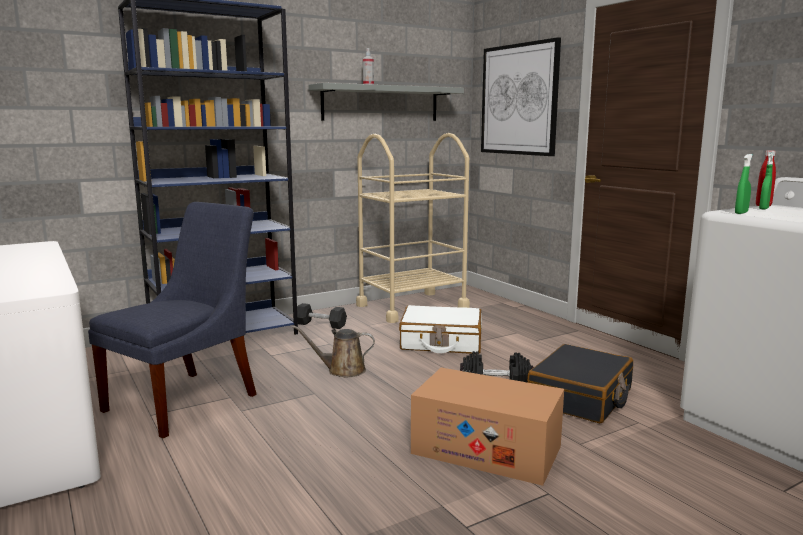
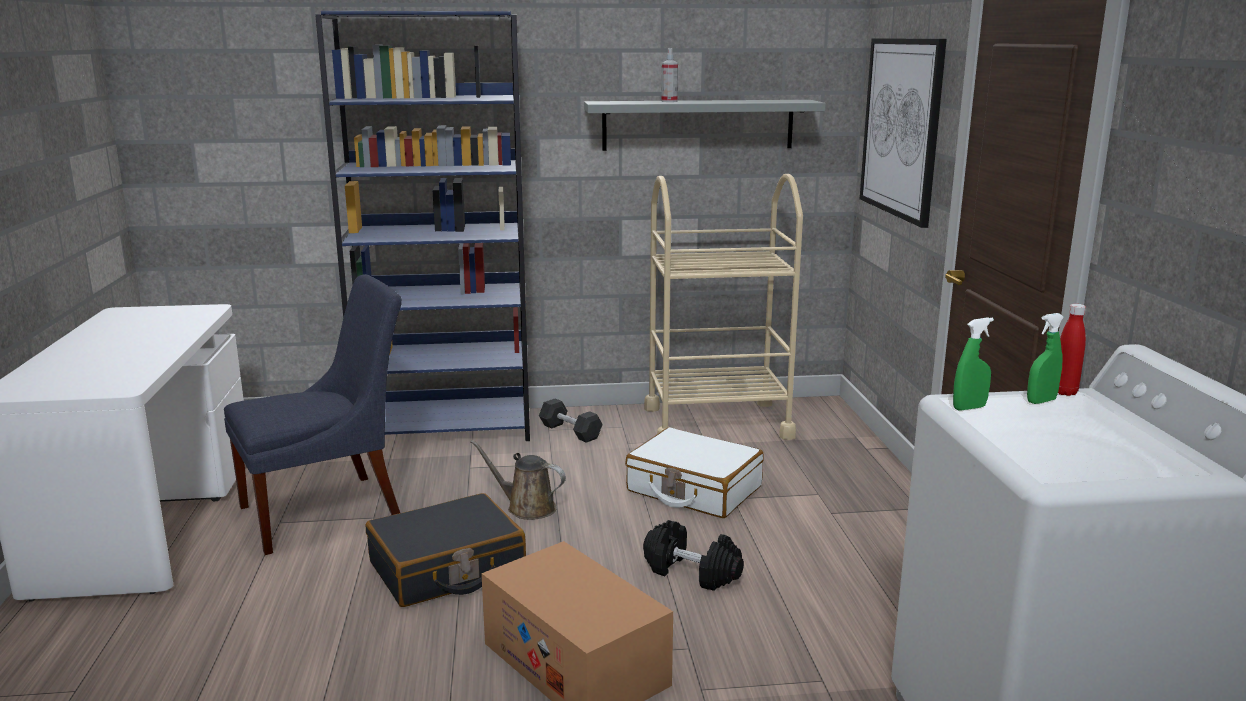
camera: 25 degrees right, 5 degrees up
black suitcase [527,344,633,423] -> black suitcase moved to [366,493,526,607]

